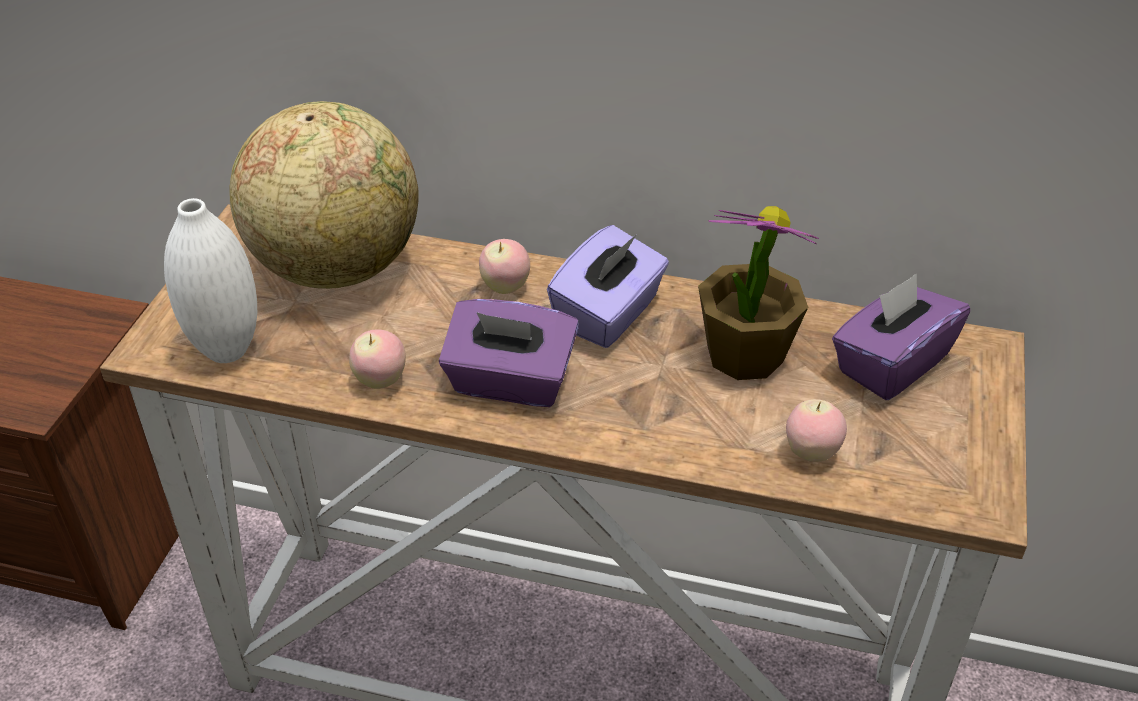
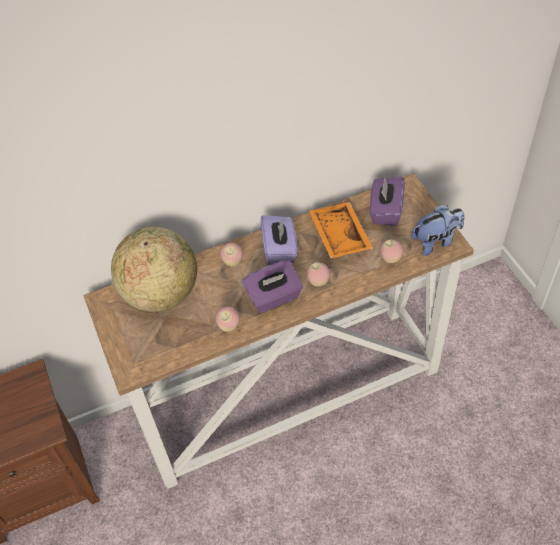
camera: 35 degrees left, 10 degrees up
white vase [164,198,257,363] -> none
potted plant [698,206,819,380] -> orange tray [309,202,373,259]
none -> apple [307,262,330,286]
none -> plush toy [411,205,464,256]

